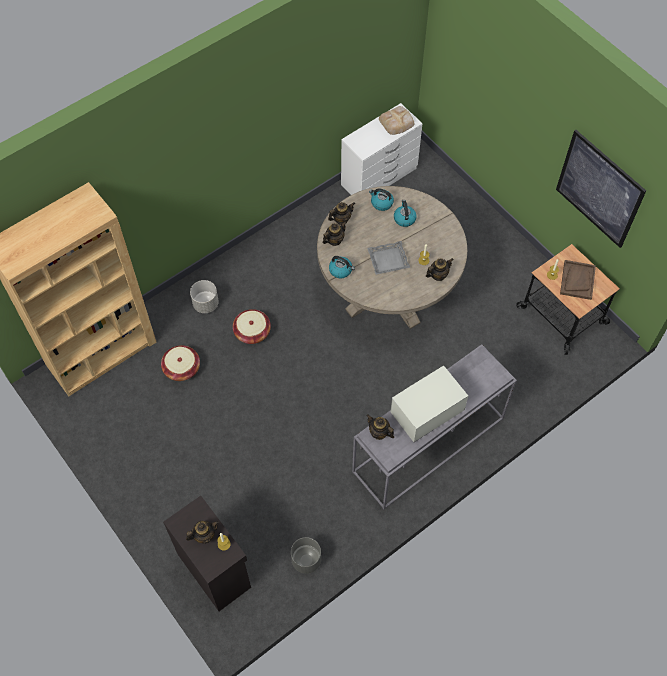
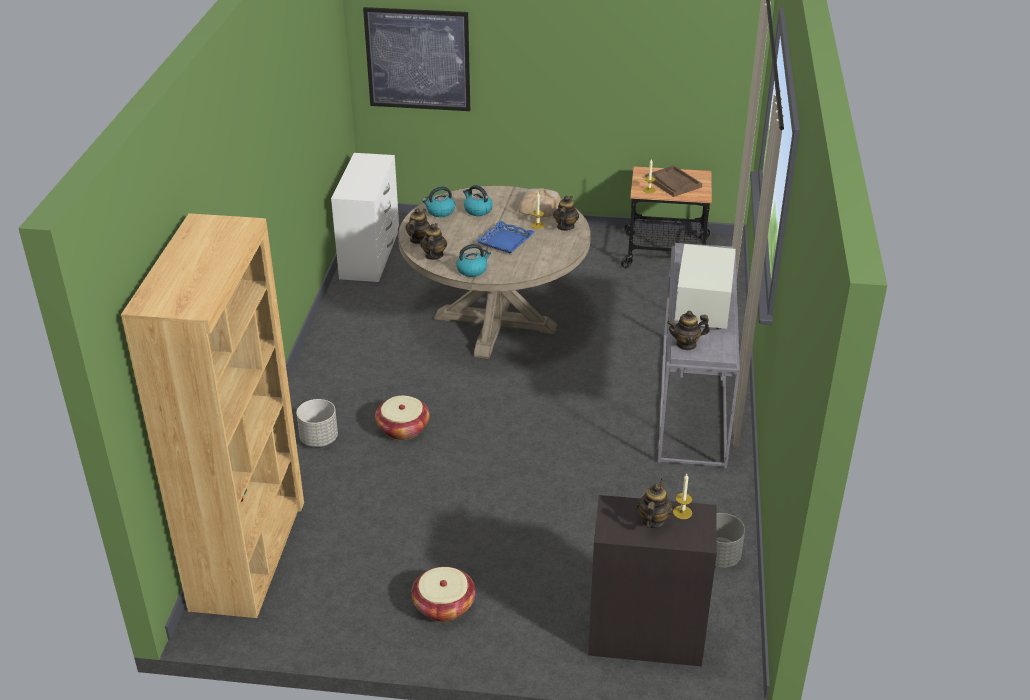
camera: 45 degrees left, 25 degrees down
basket [161,345,200,381] -> basket moved to [411,567,475,622]
grey tray [367,241,410,275] -> blue tray [476,221,535,254]
bread [379,106,414,135] -> bread moved to [518,188,561,217]
picture [556,130,646,248] -> picture moved to [363,7,470,111]

